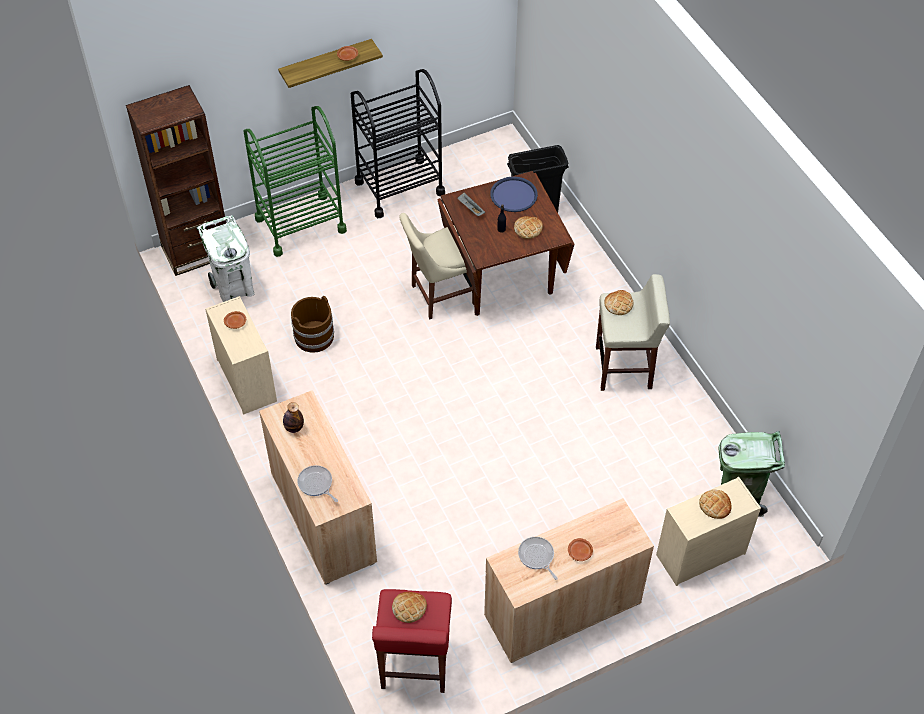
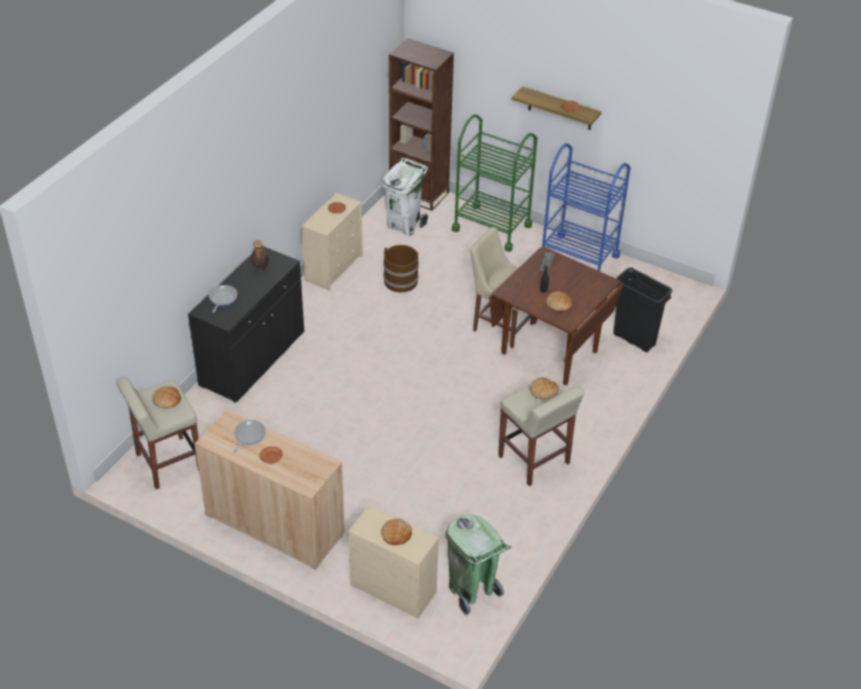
camera: 55 degrees right, 10 degrees down
beige cabinet [259,390,377,584] -> black cabinet [188,246,304,403]
black cart [351,69,445,218] -> blue cart [542,143,631,271]
red stool [372,589,452,693] -> beige stool [116,376,199,489]
blue tray [490,176,538,212] -> none

